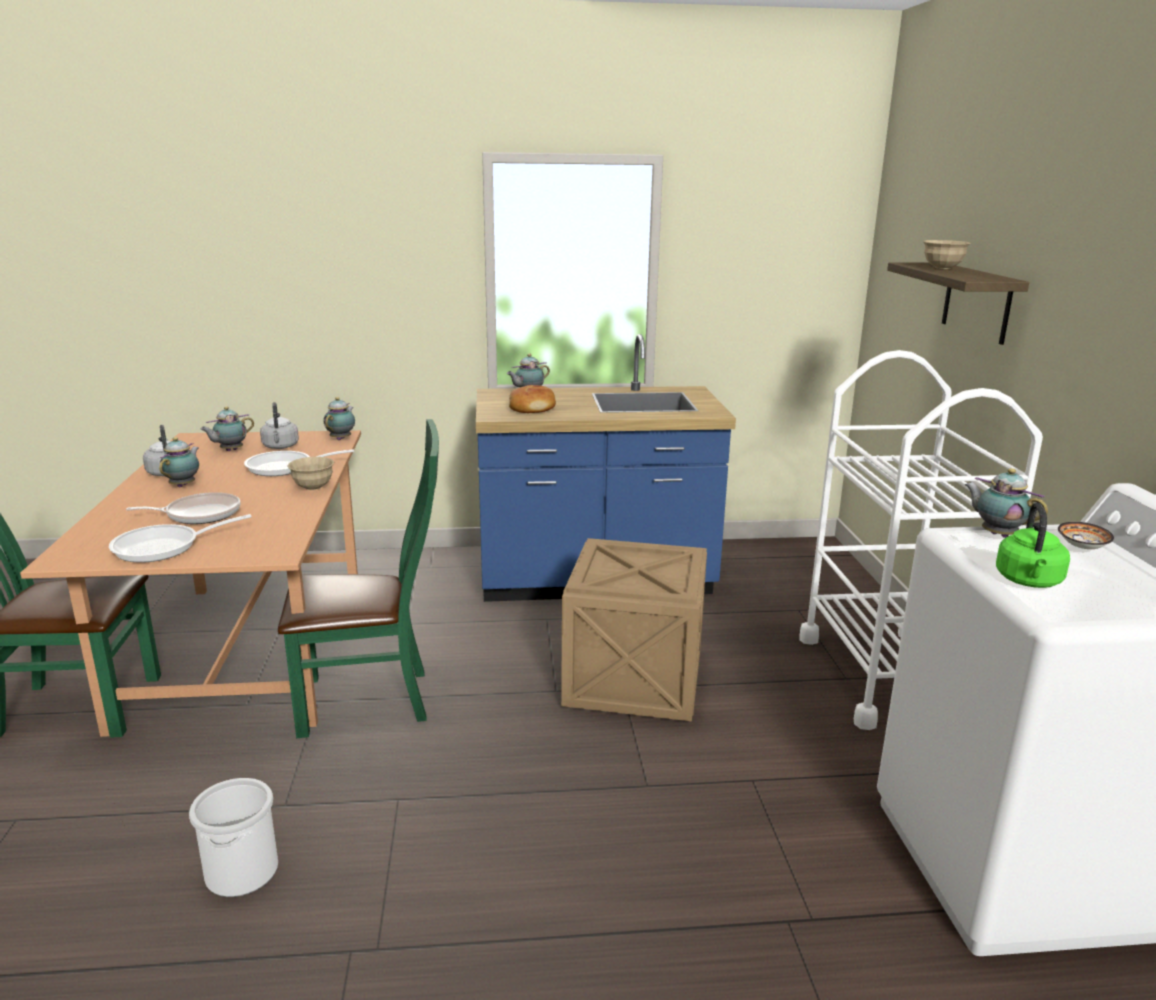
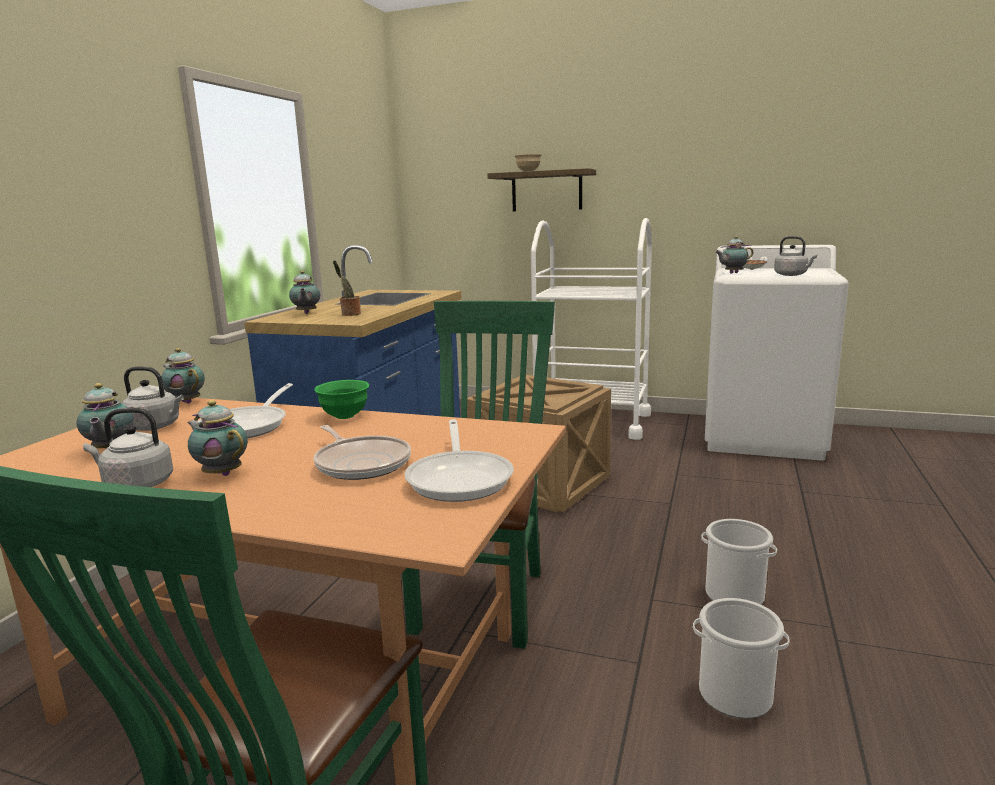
camera: 65 degrees left, 5 degrees down
frying pan [126,492,241,524] -> frying pan turned 135 degrees clockwise [313,425,411,480]
beige bowl [287,457,334,490] -> green bowl [314,380,369,419]
bread [509,385,556,413] -> potted plant [333,260,361,316]
green kettle [996,502,1070,588] -> grey kettle [774,236,817,276]
none -> bucket [701,519,777,605]

